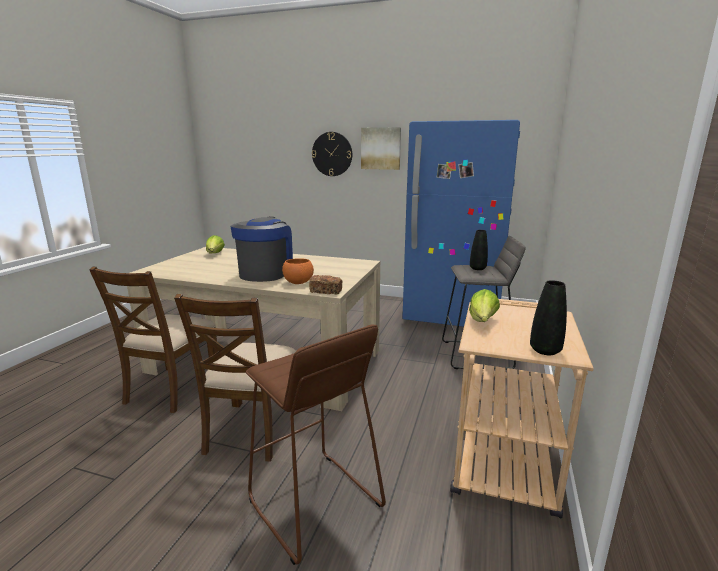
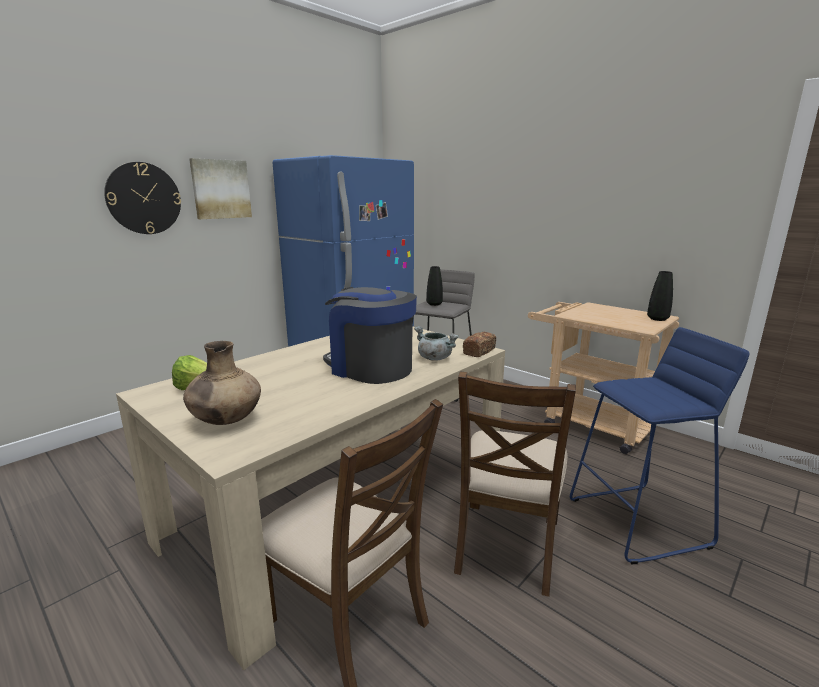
camera: 65 degrees left, 0 degrees up
brown chair [174,294,299,462] -> brown chair turned 75 degrees clockwise [454,371,576,597]
brown stool [246,324,386,565] -> blue stool [570,327,750,564]
orange bowl [282,258,314,284] -> grey cooking pot [414,326,459,361]
lettuce [469,289,500,322] -> none
none -> brown vase [183,341,261,425]

